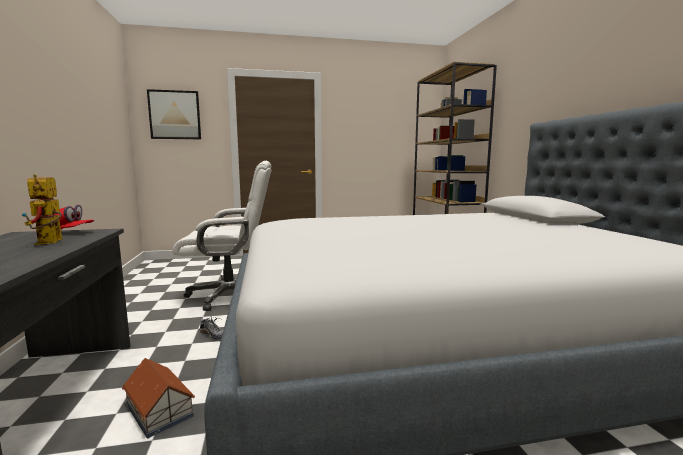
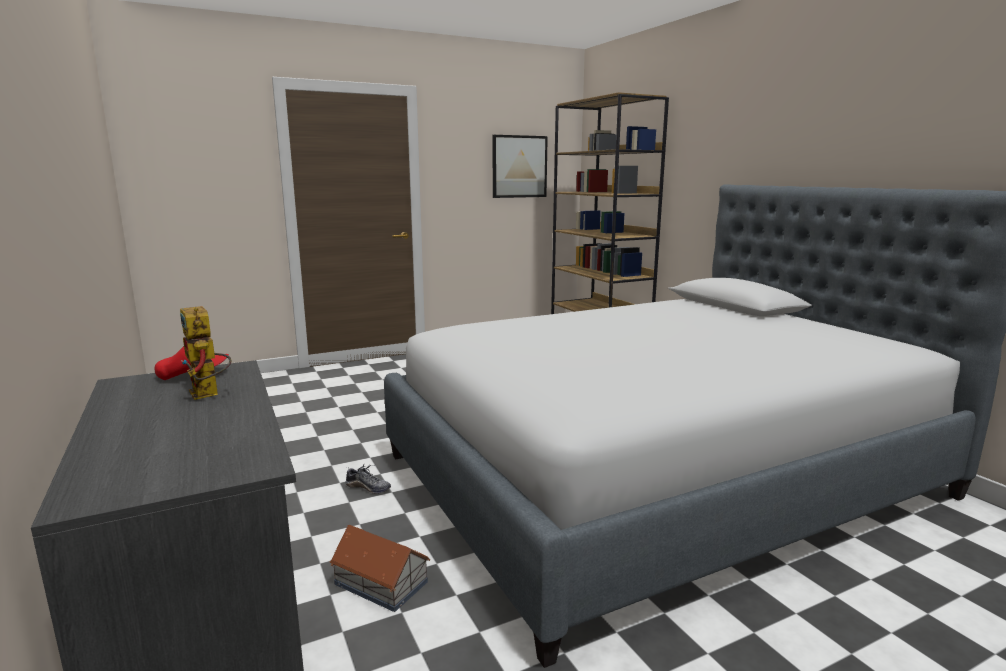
camera: 15 degrees left, 5 degrees up
picture [147,89,201,139] -> picture moved to [492,135,548,198]
white office chair [173,161,272,311] -> none

